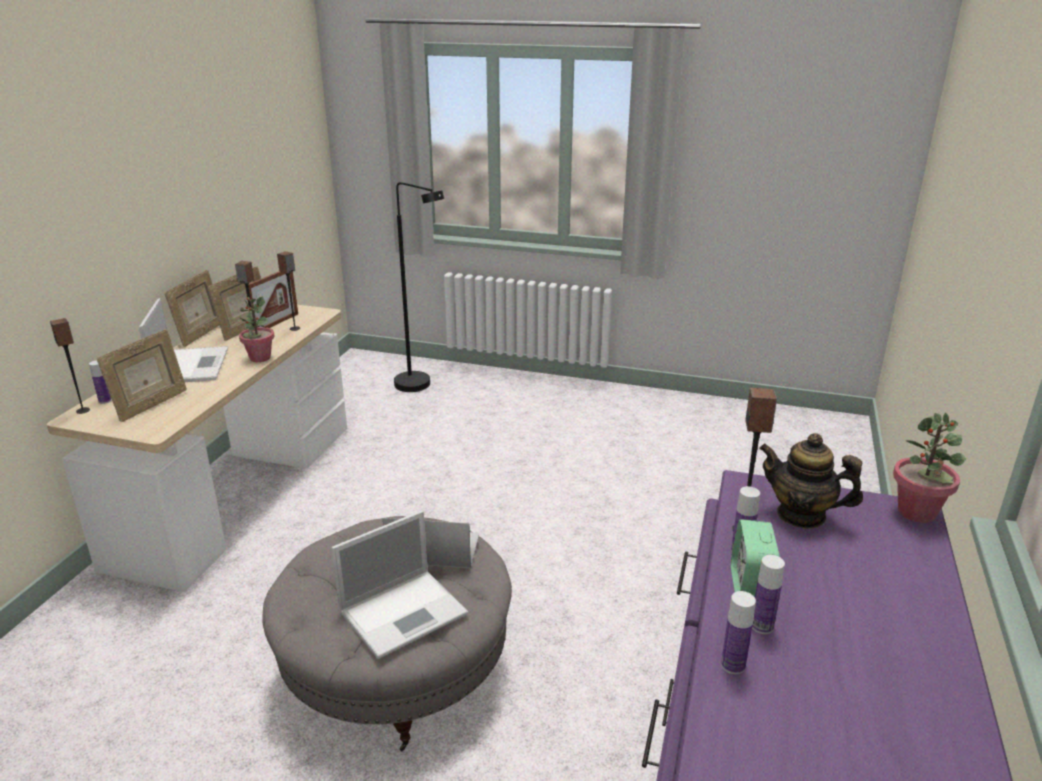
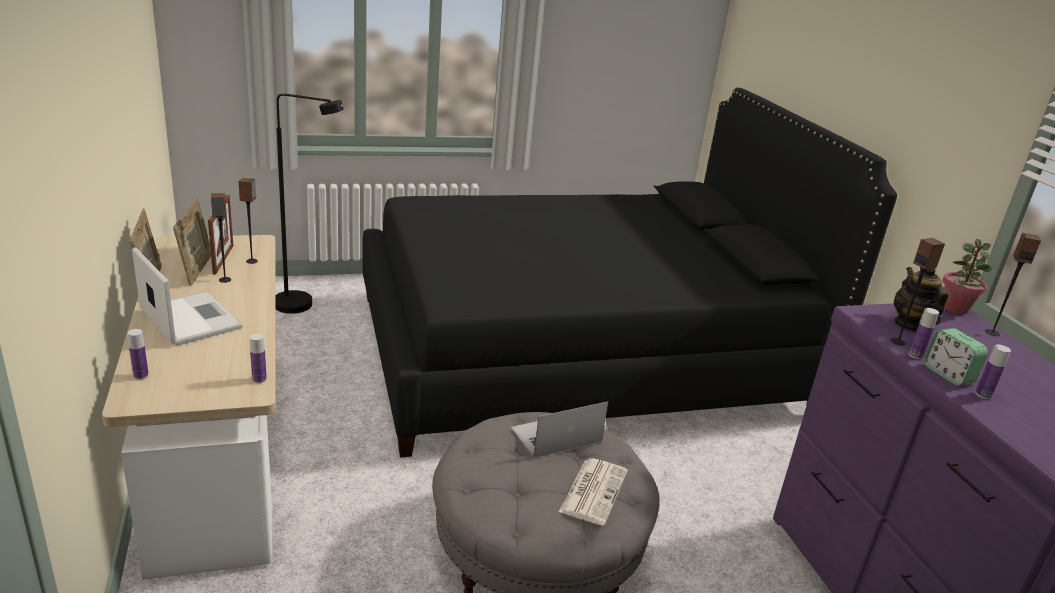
camera: 35 degrees left, 0 degrees up
speaker [50,318,90,414] -> speaker moved to [985,233,1041,336]
picture frame [97,329,187,422] -> none
potted plant [239,297,275,362] -> none
laptop [331,510,468,659] -> newspaper [559,458,628,525]
bottle [721,591,756,675] -> bottle moved to [250,333,267,383]
teapot [759,433,863,529] -> teapot turned 90 degrees clockwise [894,267,949,332]
none -> black bed [362,88,897,458]

